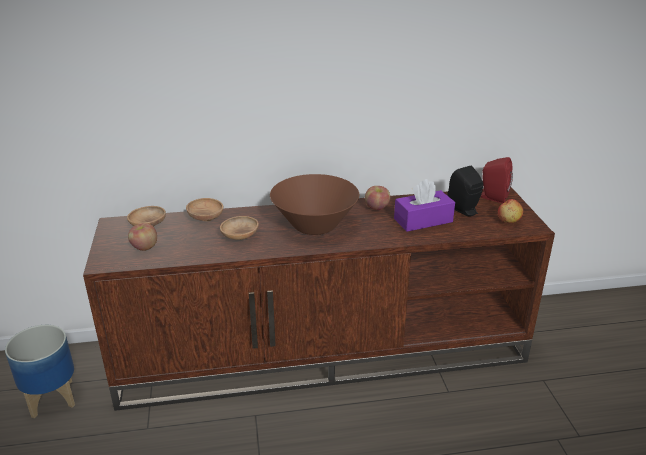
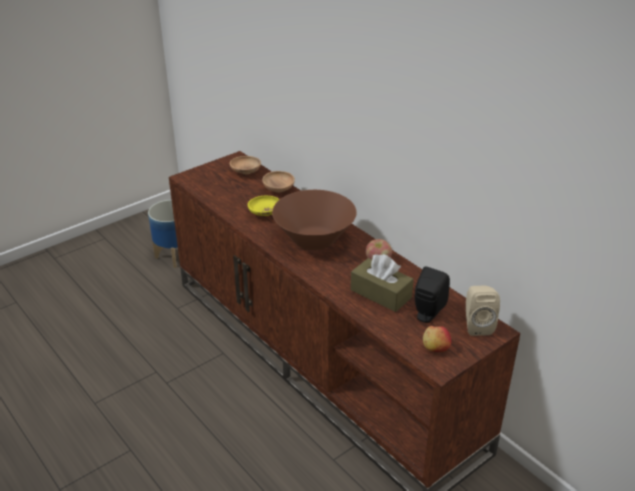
camera: 60 degrees right, 5 degrees up
apple [128,223,157,251] -> none
brown bowl [220,216,259,240] -> yellow bowl [248,196,280,216]
purple tissue box [394,179,455,232] -> brown tissue box [351,254,414,312]
red speaker [481,157,513,203] -> beige speaker [466,286,500,336]

